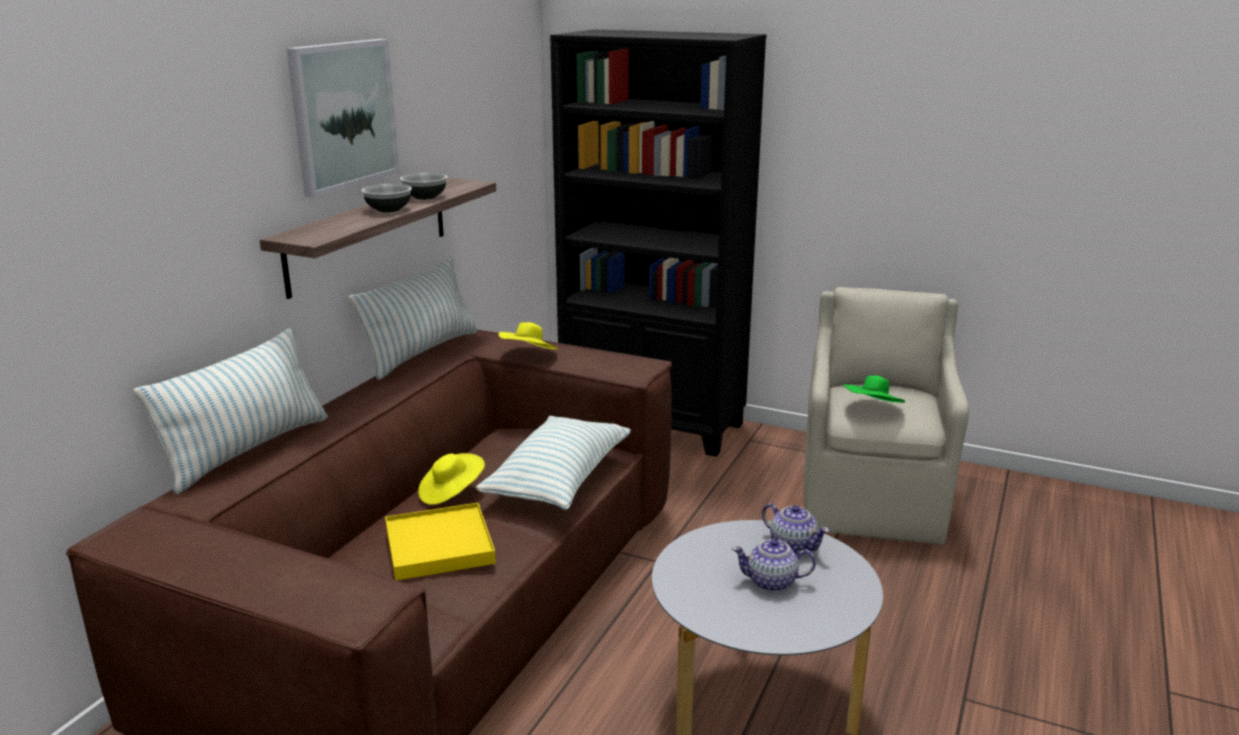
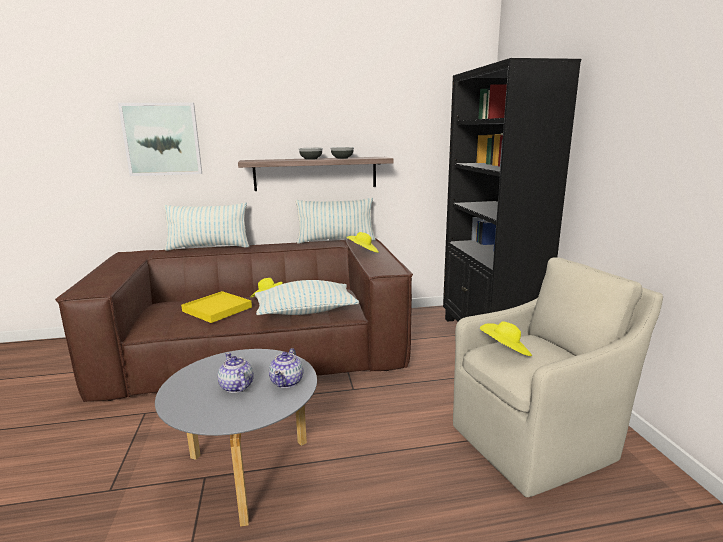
camera: 55 degrees right, 5 degrees down
picture [286,39,400,198] -> picture moved to [118,103,202,176]
green hat [844,375,905,403] -> yellow hat [480,321,532,356]

